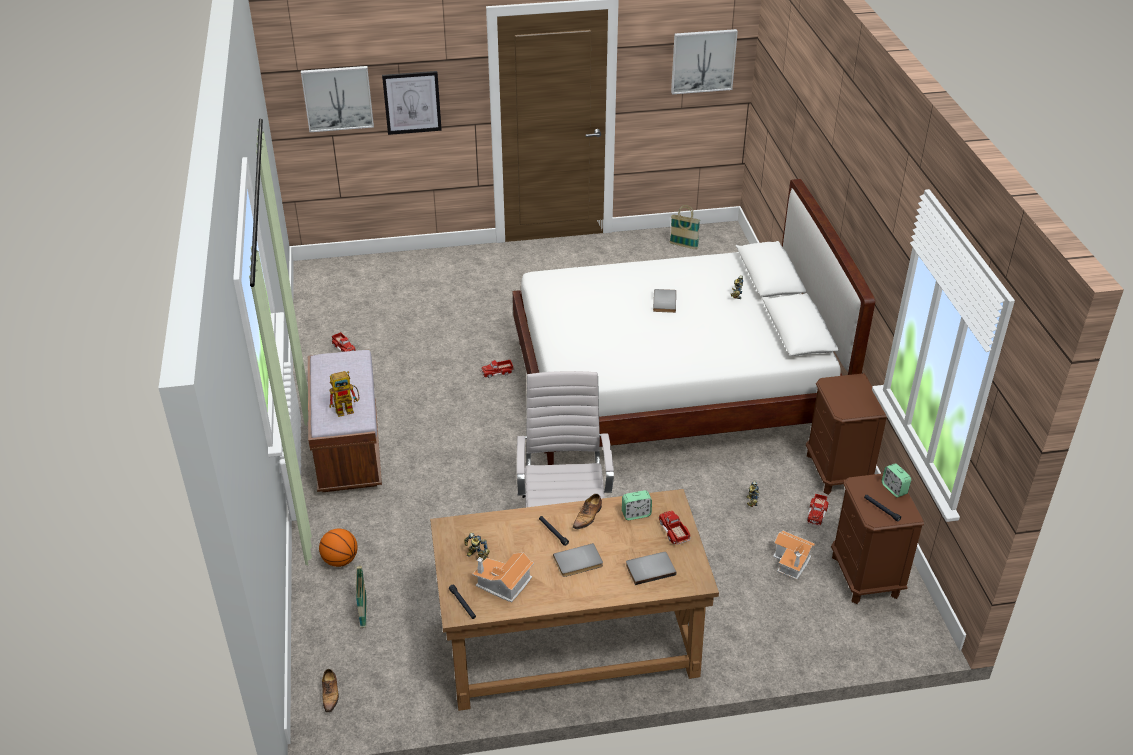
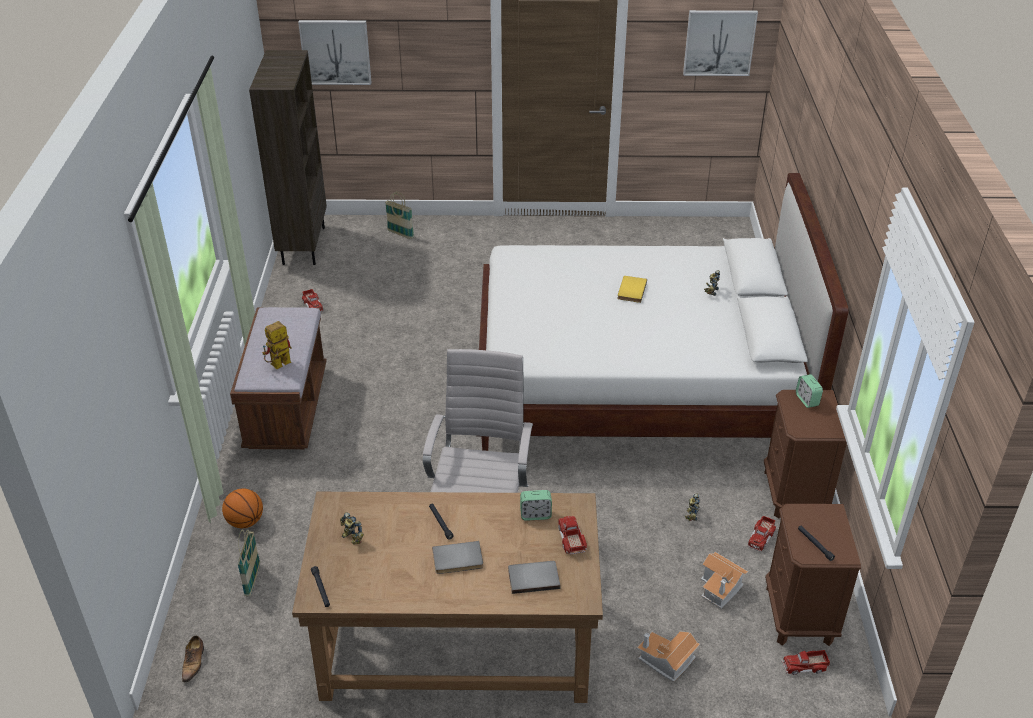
camera: 10 degrees right, 0 degrees up
toy robot [329,371,359,417] -> toy robot turned 150 degrees clockwise [262,321,292,369]
picture [382,71,442,135] -> none
toy house [472,552,534,602] -> toy house moved to [637,631,700,682]
toy truck [481,360,514,378] -> toy truck moved to [782,650,830,675]
shoe [573,494,602,529] -> none
grey book [653,289,676,313] -> yellow book [617,276,647,303]
basket [670,205,700,249] -> basket moved to [385,192,414,239]
alarm clock [882,463,911,497] -> alarm clock moved to [796,374,823,408]
none -> brown bookcase [249,50,327,265]

